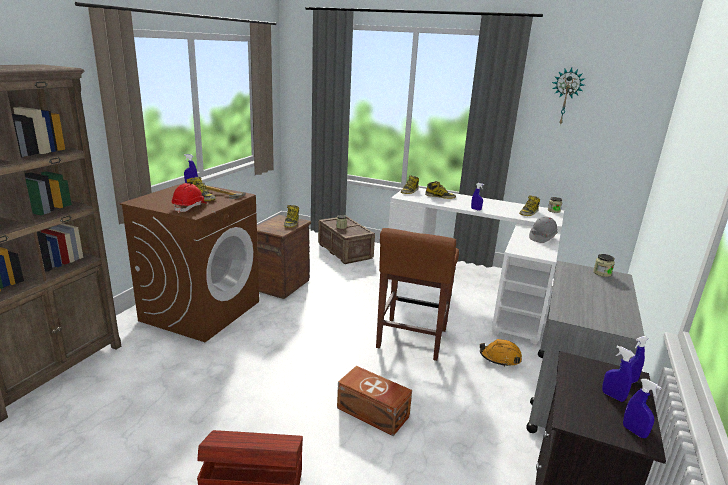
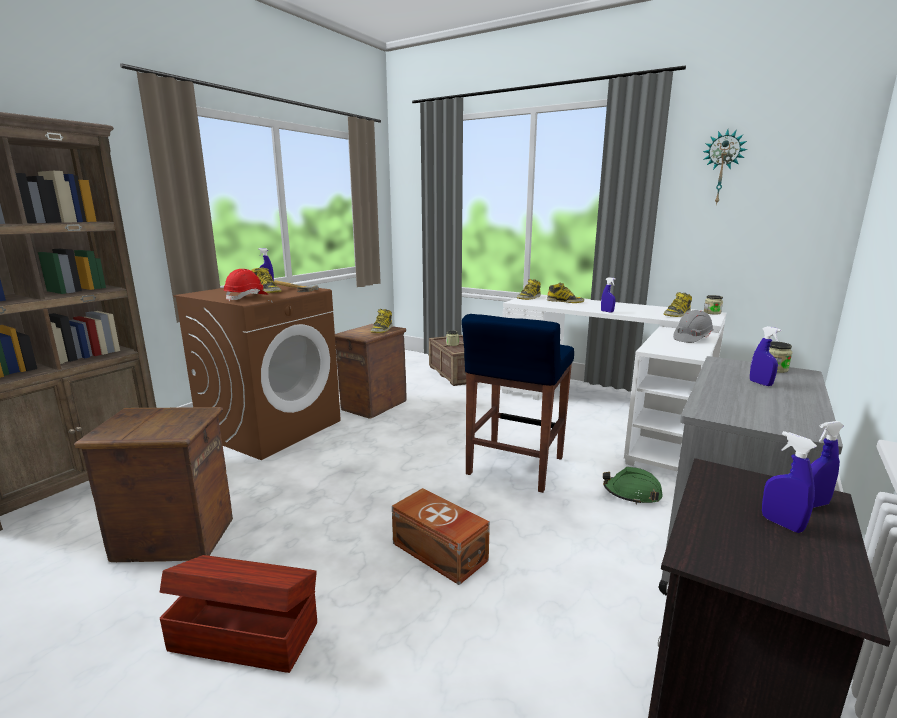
camera: 10 degrees right, 5 degrees down
brown stool [376,228,459,361] -> blue stool [462,314,574,493]
orange hard hat [480,339,522,367] -> green hard hat [603,467,663,504]
blue spray bottle [623,379,661,438] -> blue spray bottle moved to [750,326,782,386]
none -> crate [74,407,233,562]

